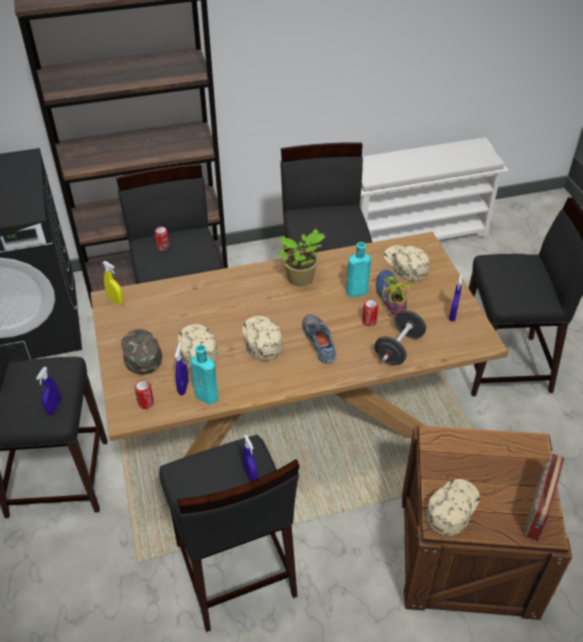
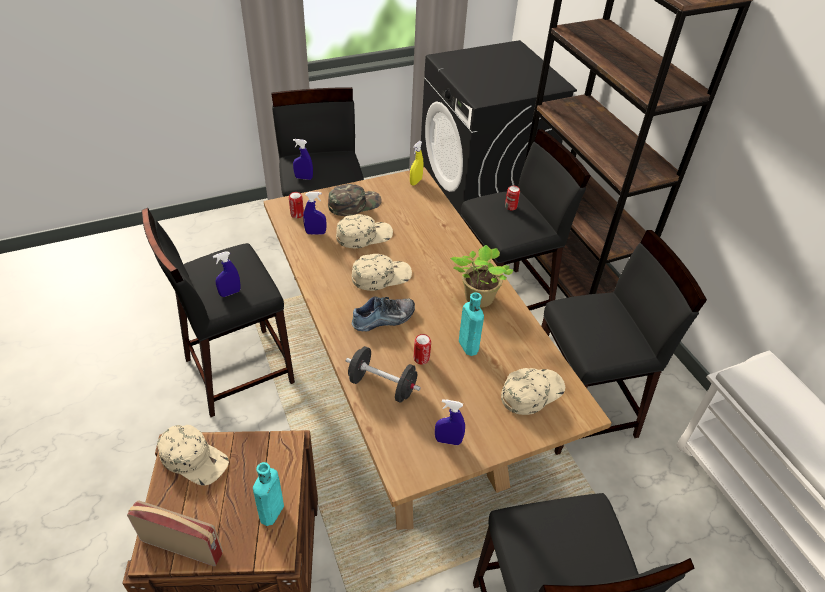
camera: 80 degrees right, 0 degrees up
turquoise bottle [191,345,218,404] -> turquoise bottle moved to [253,462,284,526]
shoe [376,270,413,318] -> none

